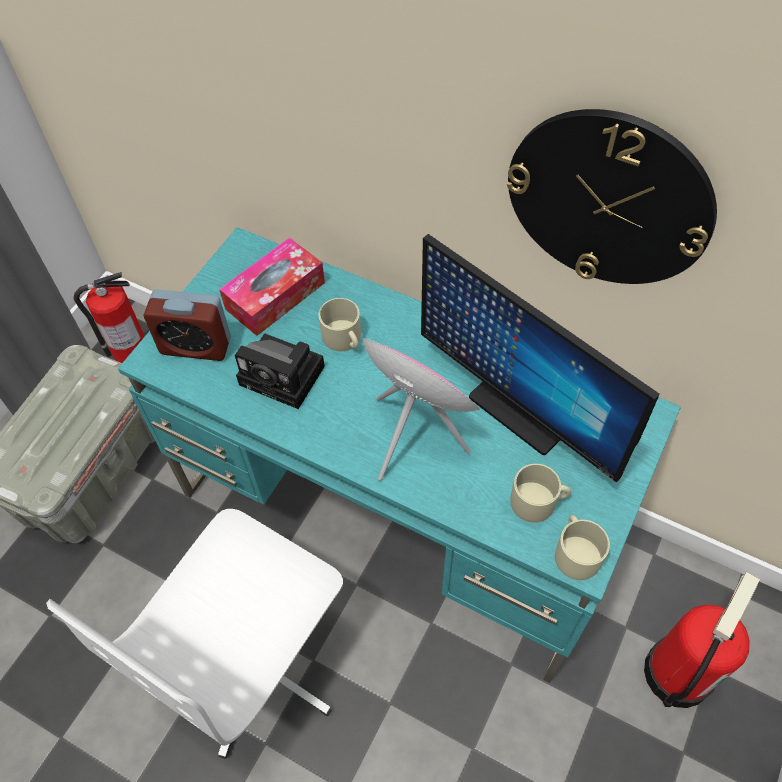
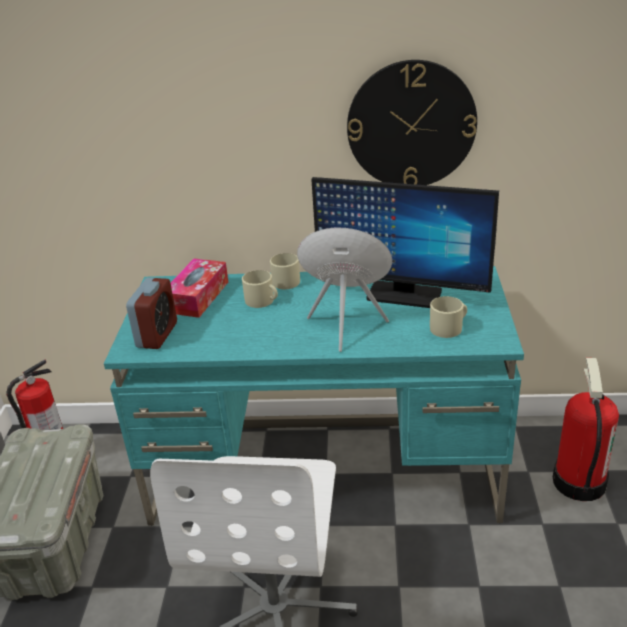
camera: 25 degrees left, 25 degrees down
alarm clock [144,289,231,361] -> alarm clock turned 60 degrees counterclockwise [126,278,177,349]
camera [235,333,325,409] -> none
beige mug [555,515,610,580] -> beige mug moved to [270,253,300,289]

